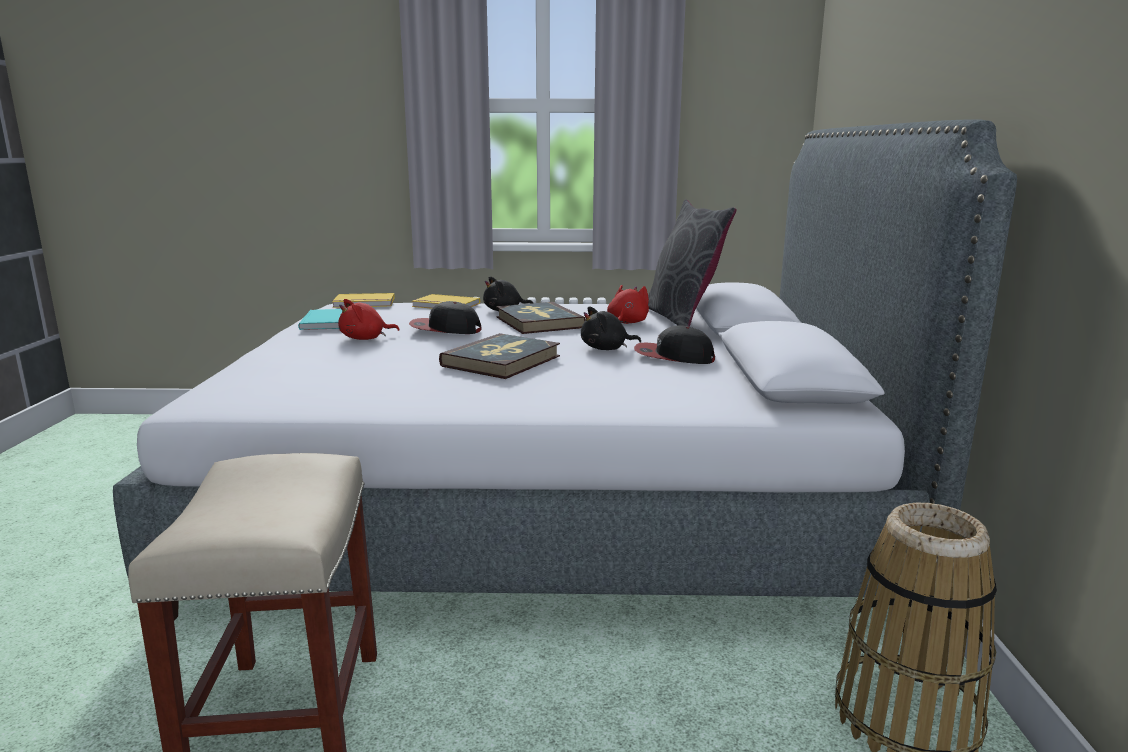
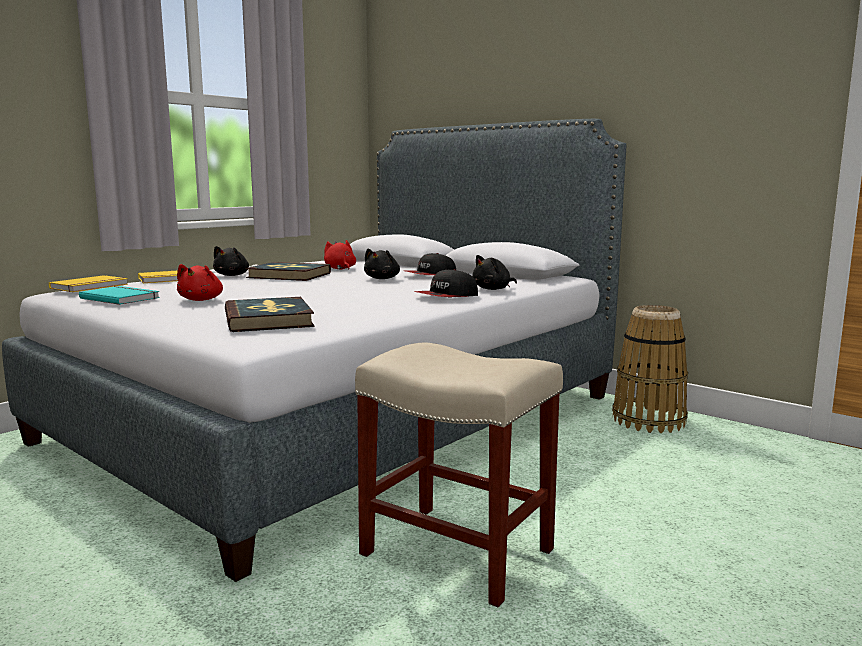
camera: 50 degrees left, 5 degrees down
cap [409,301,481,334] -> cap moved to [414,269,478,297]
book [439,333,560,379] -> book moved to [225,297,315,332]
grey pillow [648,199,737,327] -> none
none -> black plush toy [472,255,517,290]

